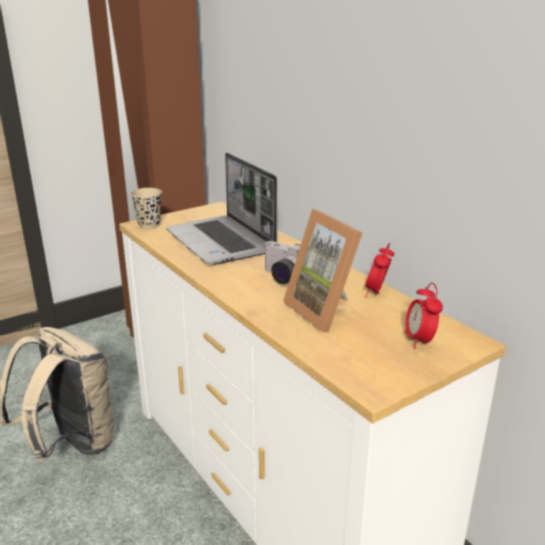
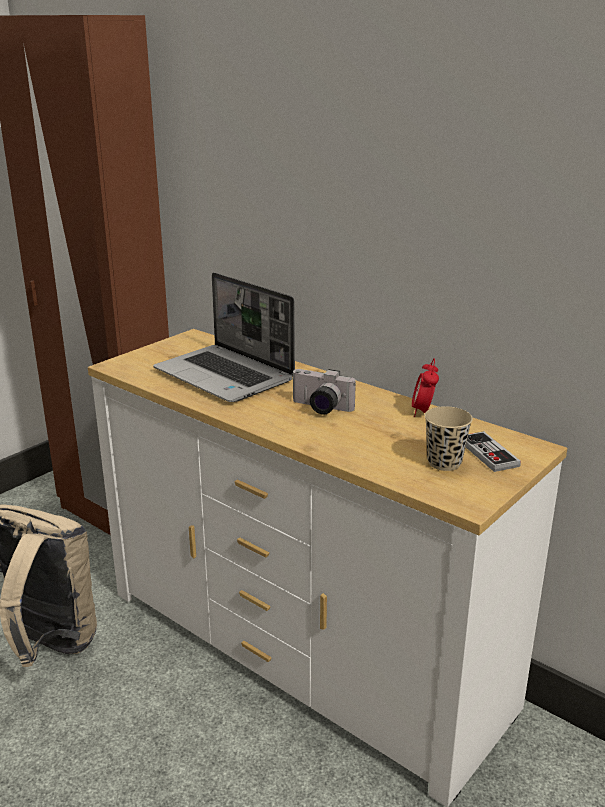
camera: 15 degrees left, 0 degrees up
beige cup [131,188,162,228] -> beige cup moved to [425,406,473,471]
picture frame [283,209,362,332] -> none
alarm clock [405,283,443,349] -> game controller [466,431,521,472]

